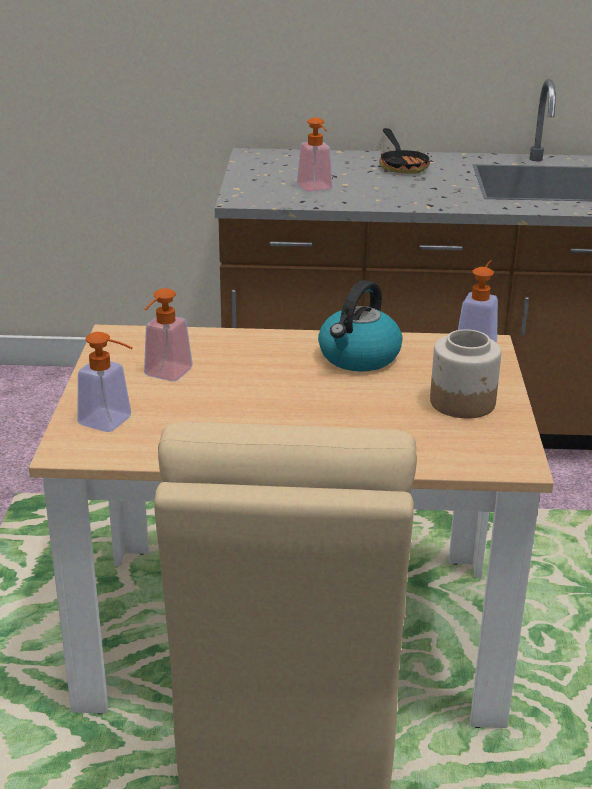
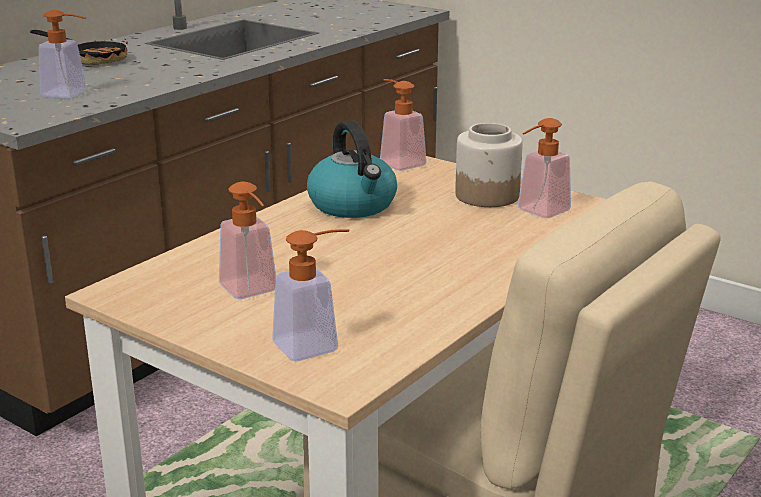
camera: 55 degrees left, 5 degrees down
none -> soap dispenser [518,118,571,218]

